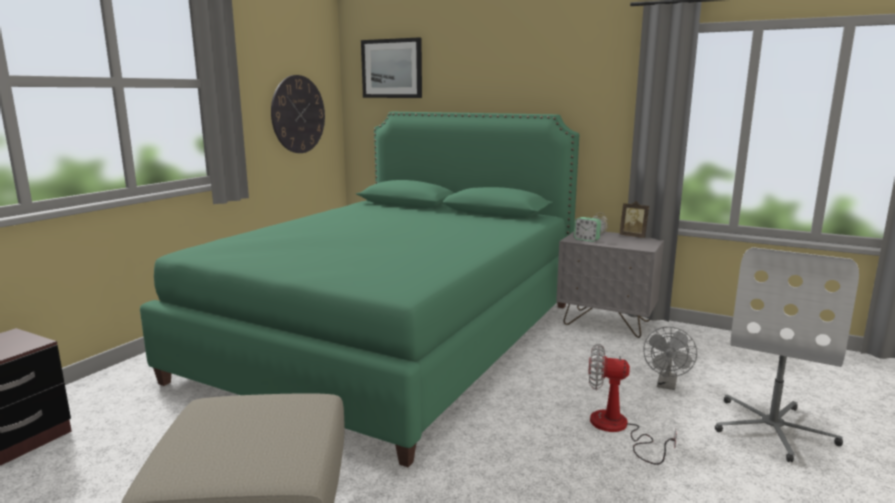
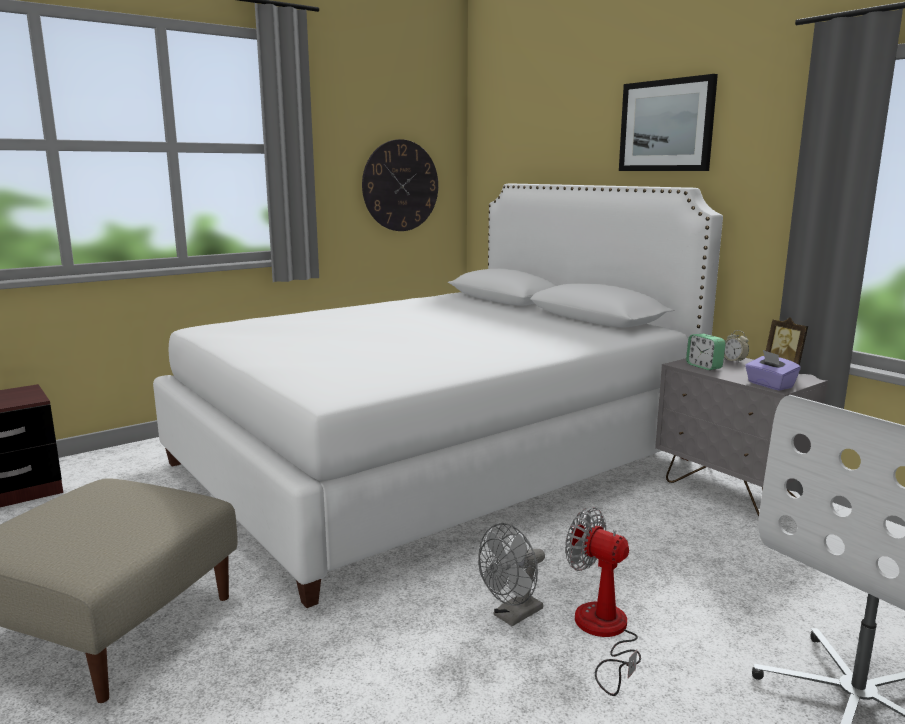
camera: 25 degrees right, 0 degrees up
green bed [140,112,579,467] -> white bed [153,184,723,608]
picture [361,37,422,98] -> picture moved to [619,74,718,171]
grey fan [643,327,697,390] -> grey fan moved to [478,523,545,626]
none -> purple tissue box [745,350,801,391]

